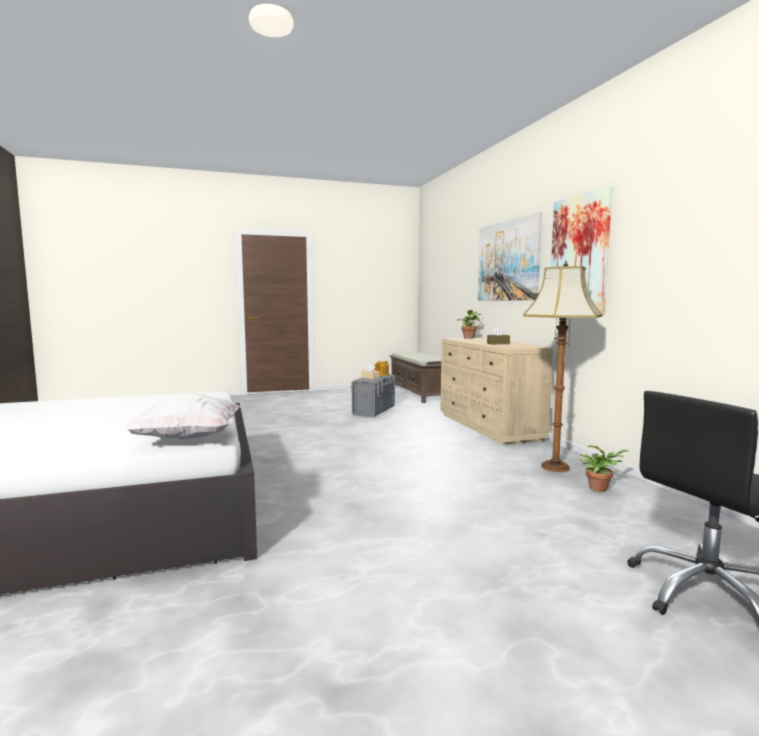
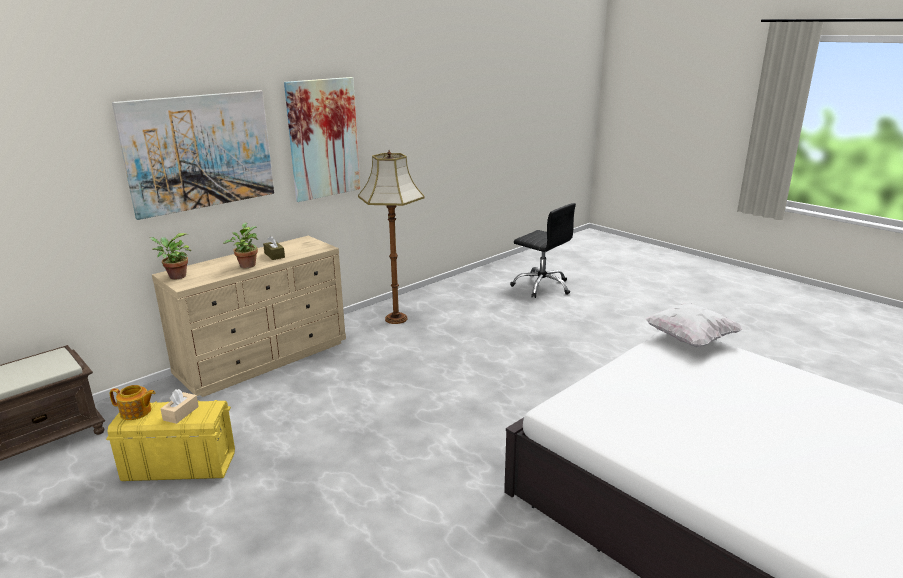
camera: 115 degrees left, 15 degrees up
grey storage box [350,374,396,417] -> yellow storage box [106,400,235,481]
potted plant [579,445,630,492] -> potted plant moved to [223,223,258,268]

